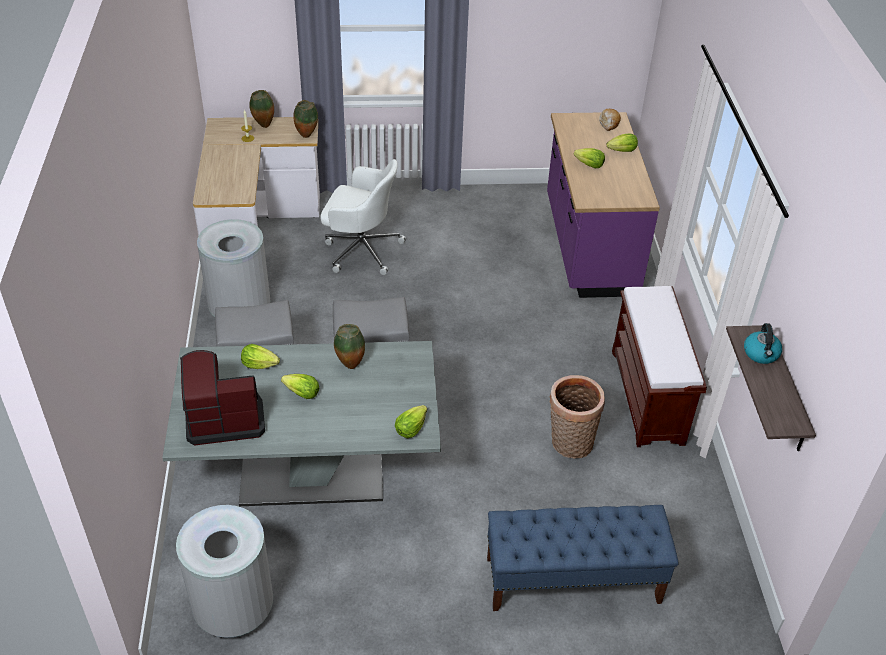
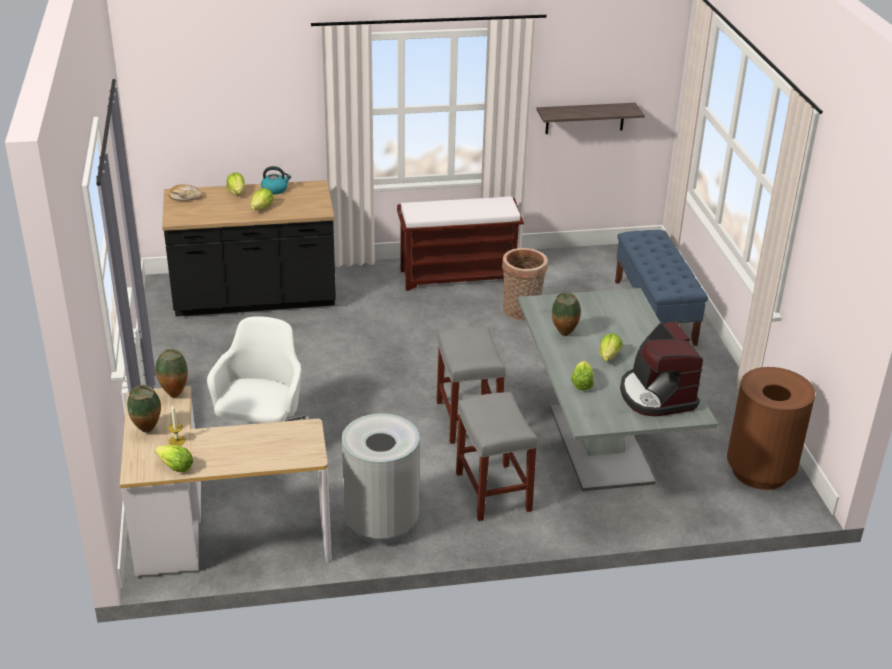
camera: 95 degrees left, 10 degrees down
grey trash can [176,505,273,638] -> brown trash can [727,367,815,490]
lettuce [395,405,427,438] -> lettuce moved to [154,445,193,472]
purple counter [547,112,660,298] -> black counter [162,180,336,317]
kettle [744,323,782,364] -> kettle moved to [261,166,291,194]

